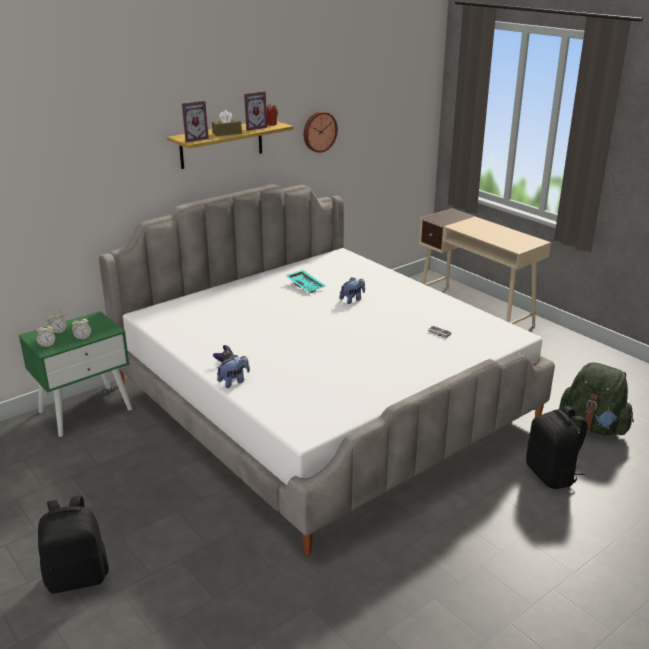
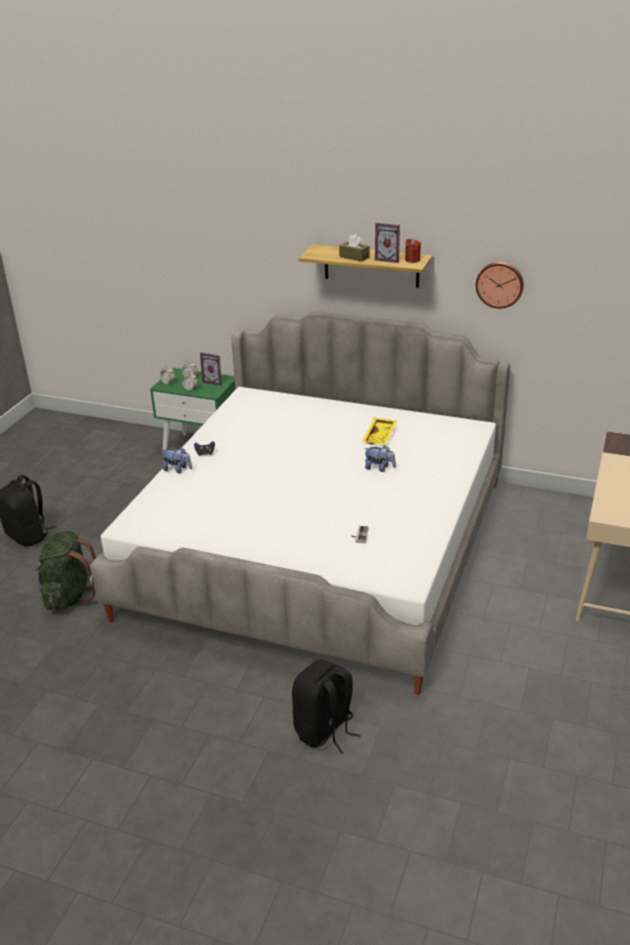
camera: 60 degrees right, 5 degrees up
picture frame [182,101,209,142] -> picture frame moved to [200,352,222,386]
turquoise tray [286,270,326,293] -> yellow tray [362,418,397,445]
green backpack [559,362,634,435] -> green backpack moved to [35,531,97,610]

